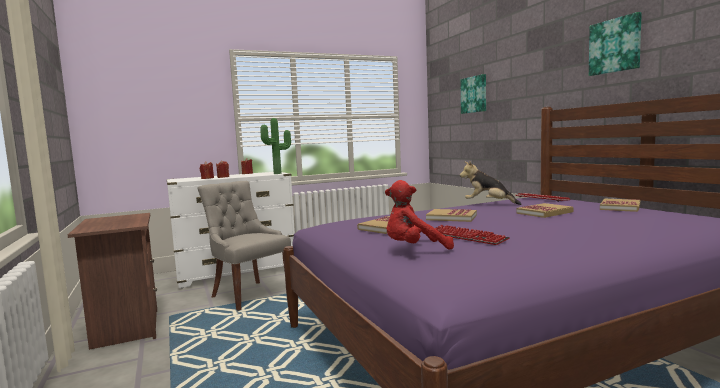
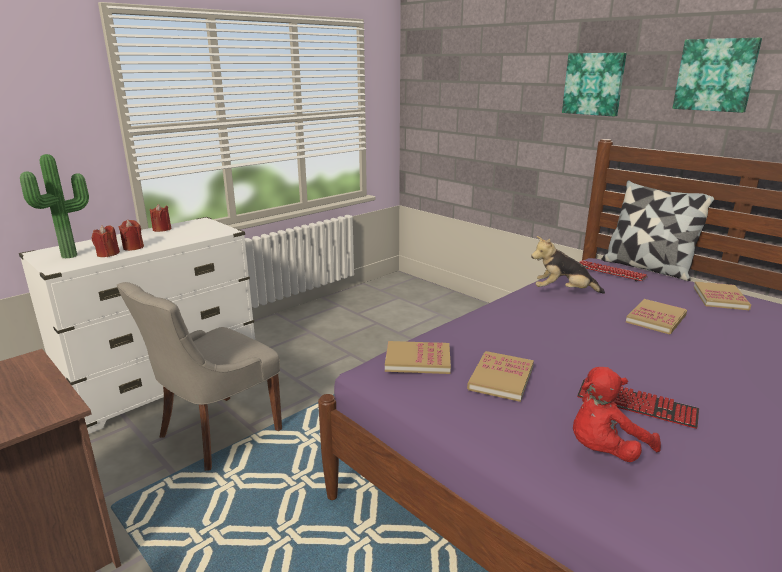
camera: 20 degrees left, 15 degrees up
grey chair [197,181,291,311] -> grey chair turned 75 degrees counterclockwise [116,282,282,471]
potted plant [260,118,291,174] -> potted plant moved to [20,154,89,259]
book [426,209,477,222] -> book moved to [385,341,451,374]
picture [460,74,486,114] -> picture moved to [562,53,627,117]
none -> pillow [601,180,714,281]

